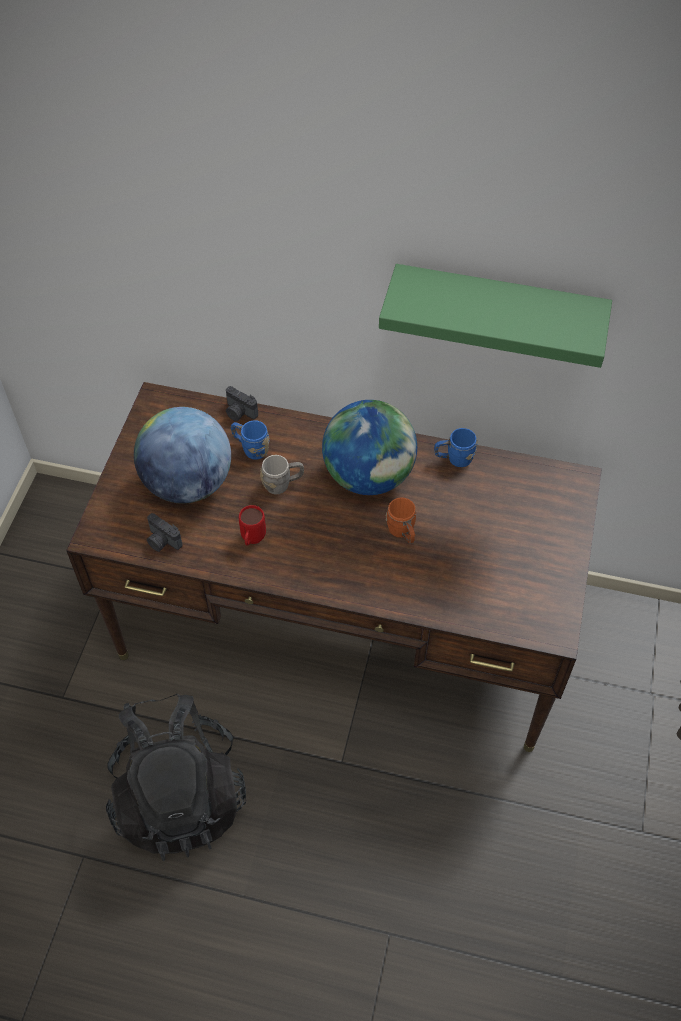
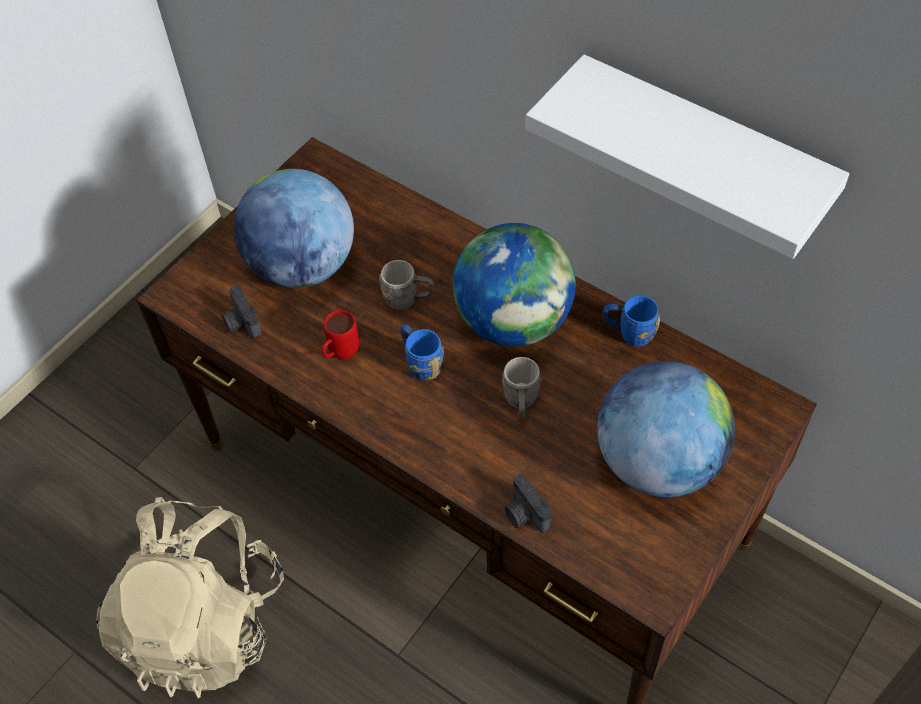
camera: 25 degrees right, 0 degrees up
black backpack [106,694,246,861] -> beige backpack [96,497,284,698]
camera [226,386,258,421] -> camera moved to [505,474,551,532]
blue mug [231,420,269,460] -> blue mug moved to [400,324,444,381]
green shelf [379,264,612,368] -> white shelf [526,55,849,259]
orange mug [386,497,416,543] -> grey mug [502,357,541,418]
none -> globe [597,361,735,497]

